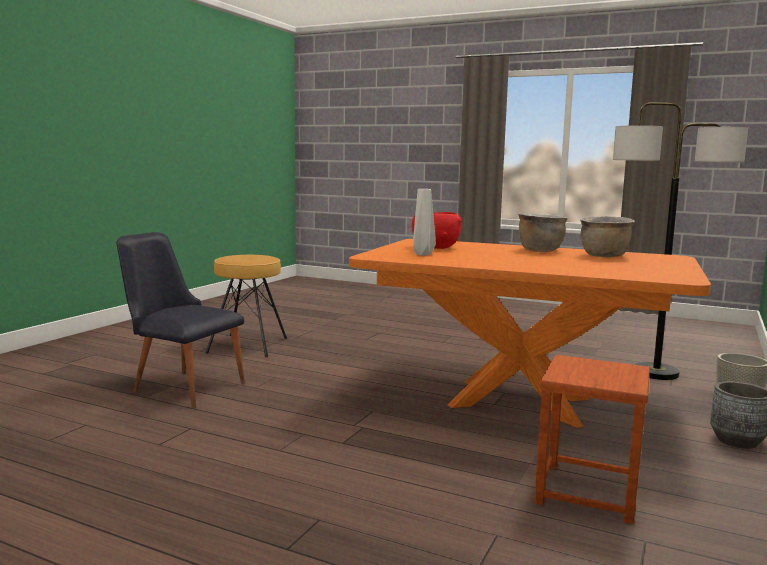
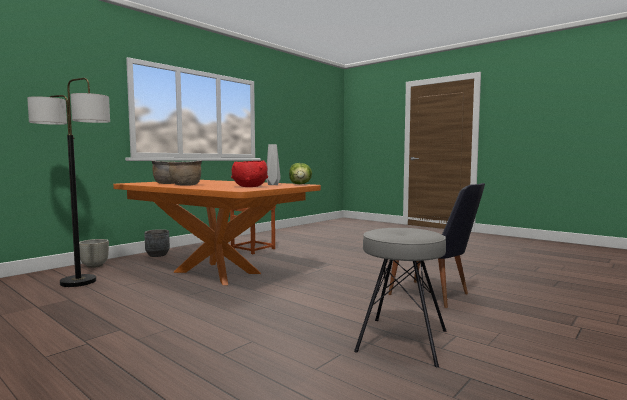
camera: 165 degrees left, 5 degrees down
brown stool [205,255,287,357] -> grey stool [354,228,447,367]
none -> lettuce [289,163,312,184]

